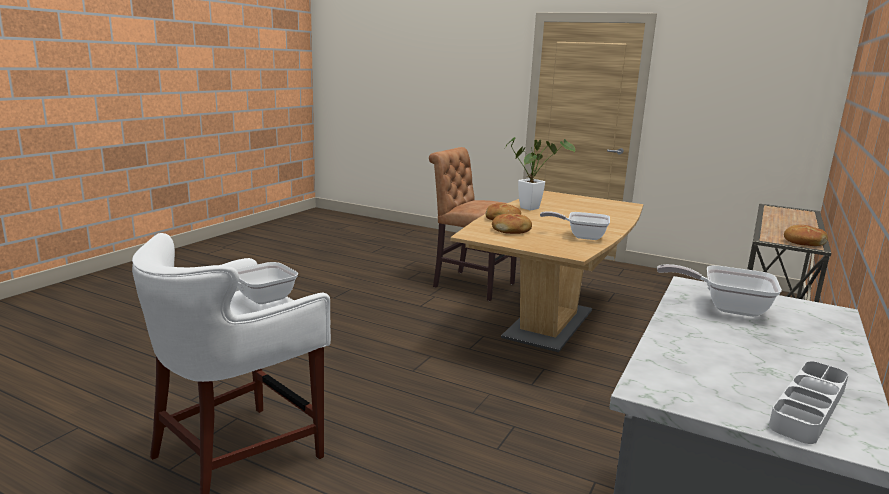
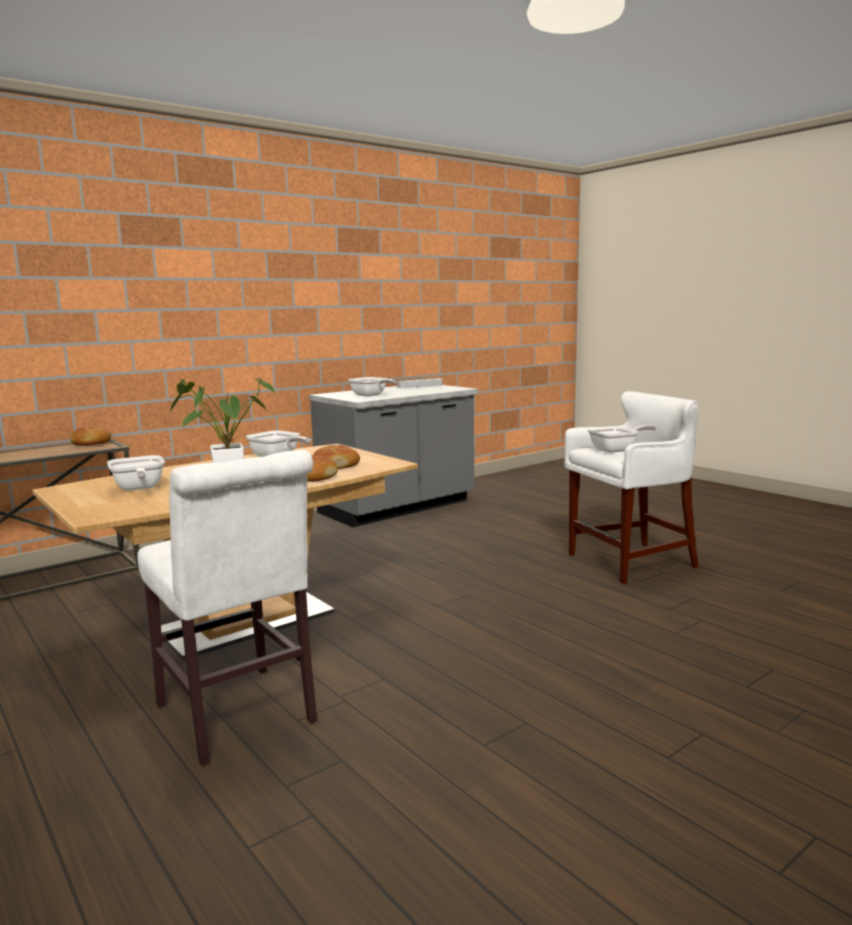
camera: 155 degrees left, 5 degrees down
brown chair [429,147,517,301] -> white chair [137,450,317,766]
none -> frying pan [107,455,165,491]

